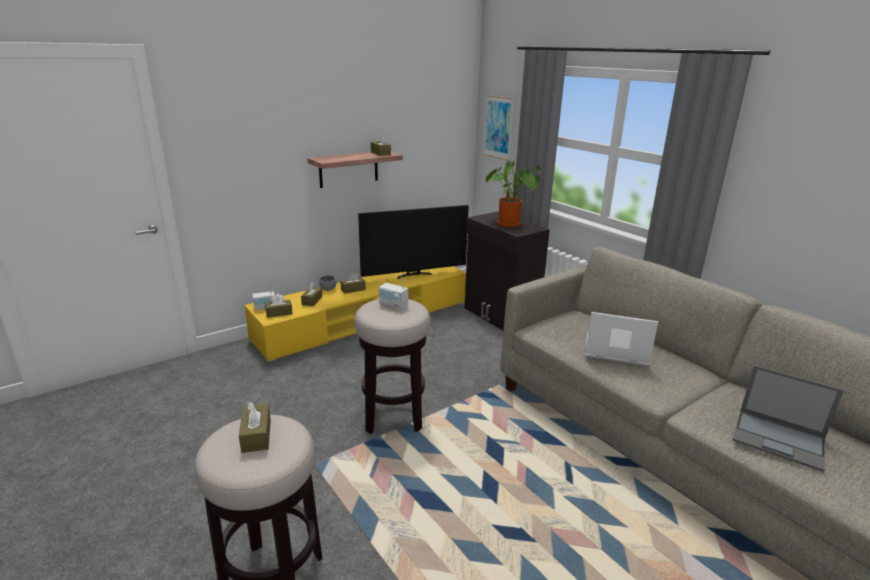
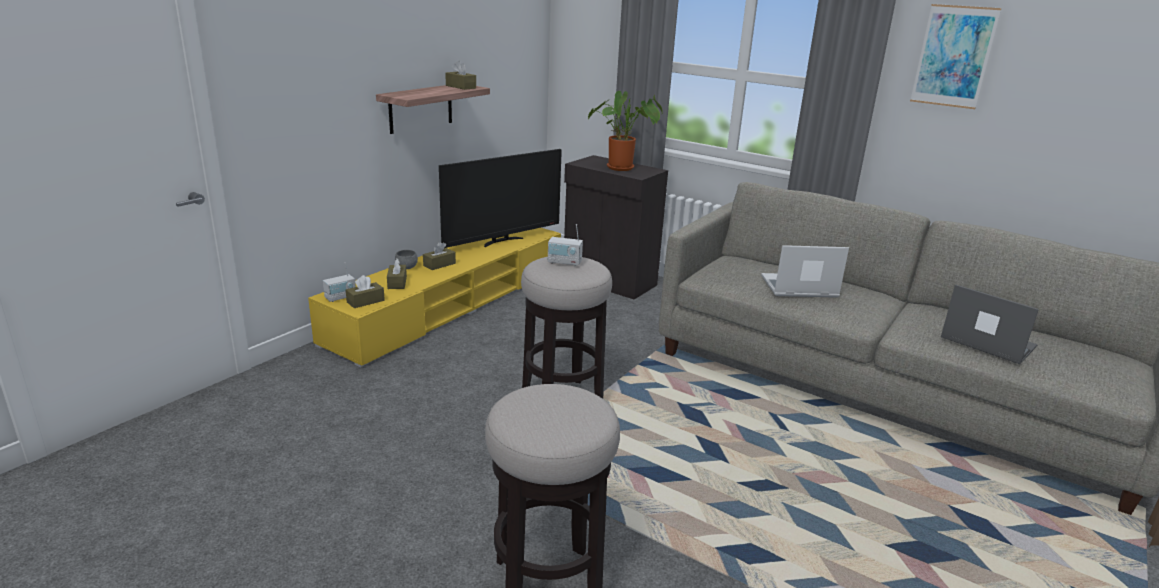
camera: 20 degrees left, 0 degrees up
brown tissue box [239,402,271,453] -> none
picture [483,95,514,160] -> picture moved to [910,4,1002,109]
laptop [732,365,844,472] -> laptop turned 150 degrees counterclockwise [941,284,1039,364]

